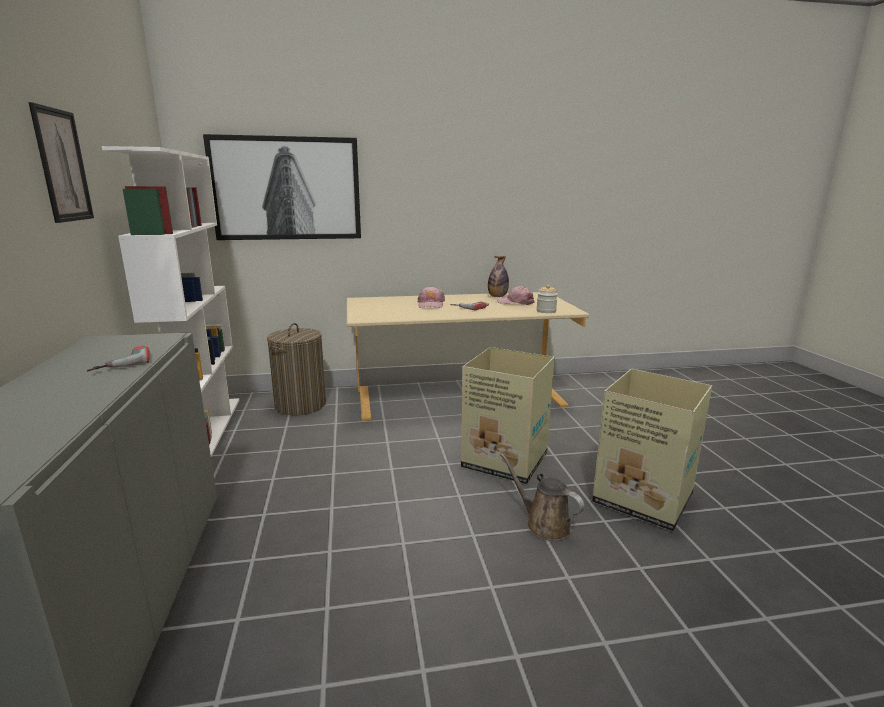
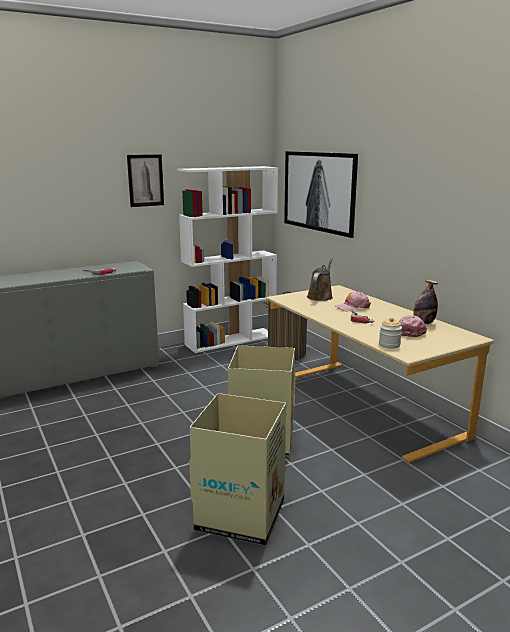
camera: 70 degrees right, 0 degrees up
brown watering can [500,453,585,541] -> brown watering can moved to [307,258,333,301]

